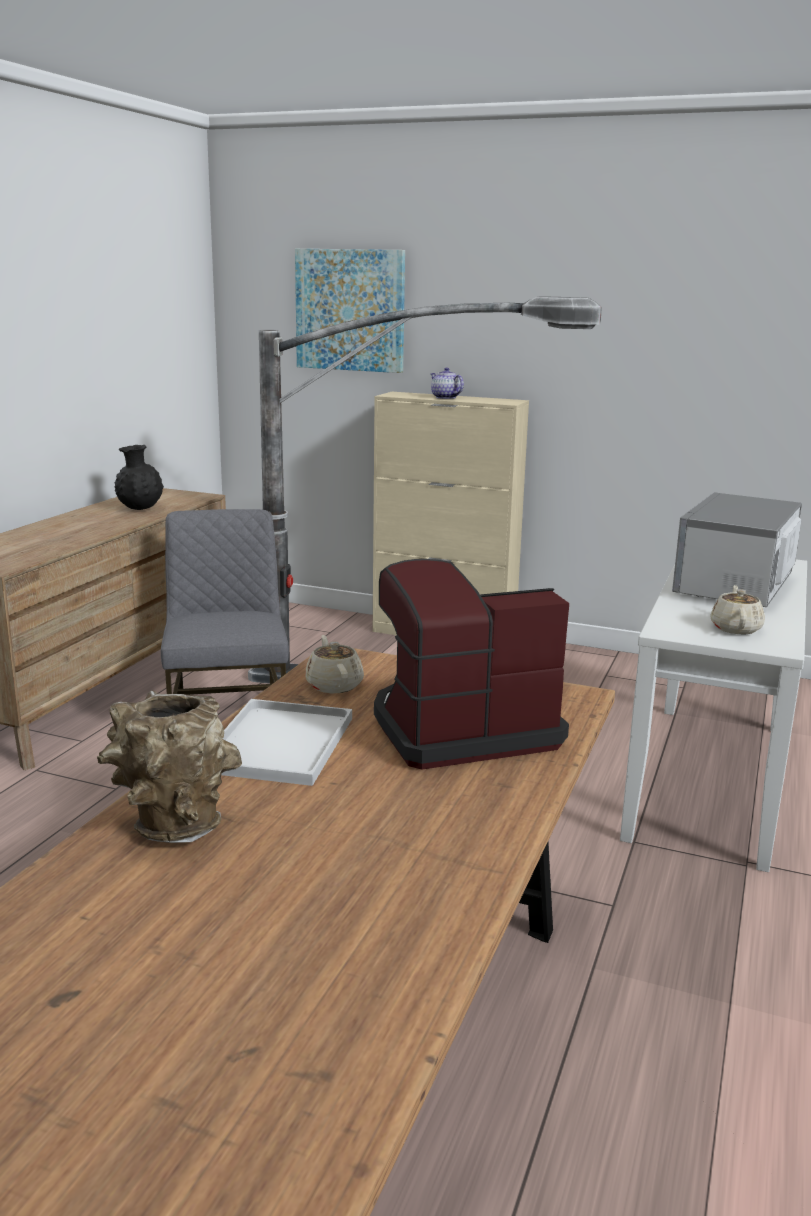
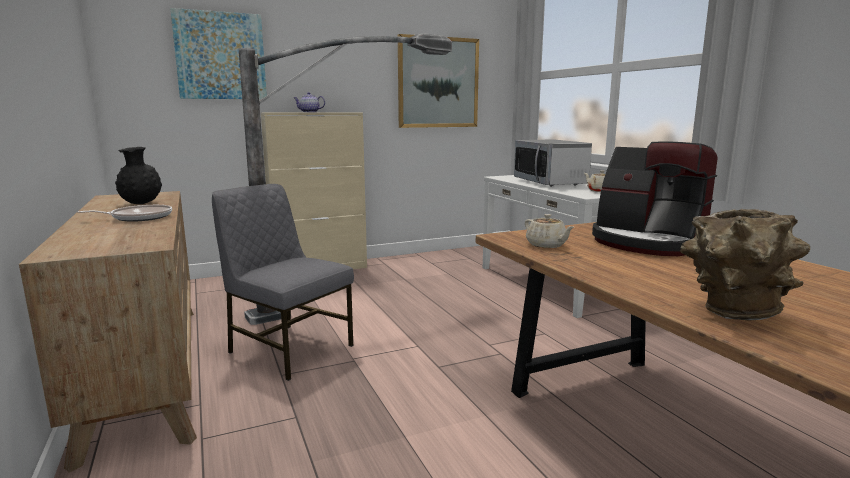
camera: 45 degrees left, 5 degrees down
white tray [221,699,352,786] -> none
beige teapot [305,635,364,693] -> beige teapot turned 150 degrees counterclockwise [525,214,574,248]
coffee machine [374,559,569,770] -> coffee machine turned 75 degrees counterclockwise [592,141,717,256]
none -> frying pan [77,205,172,222]
none -> picture [398,34,479,128]

